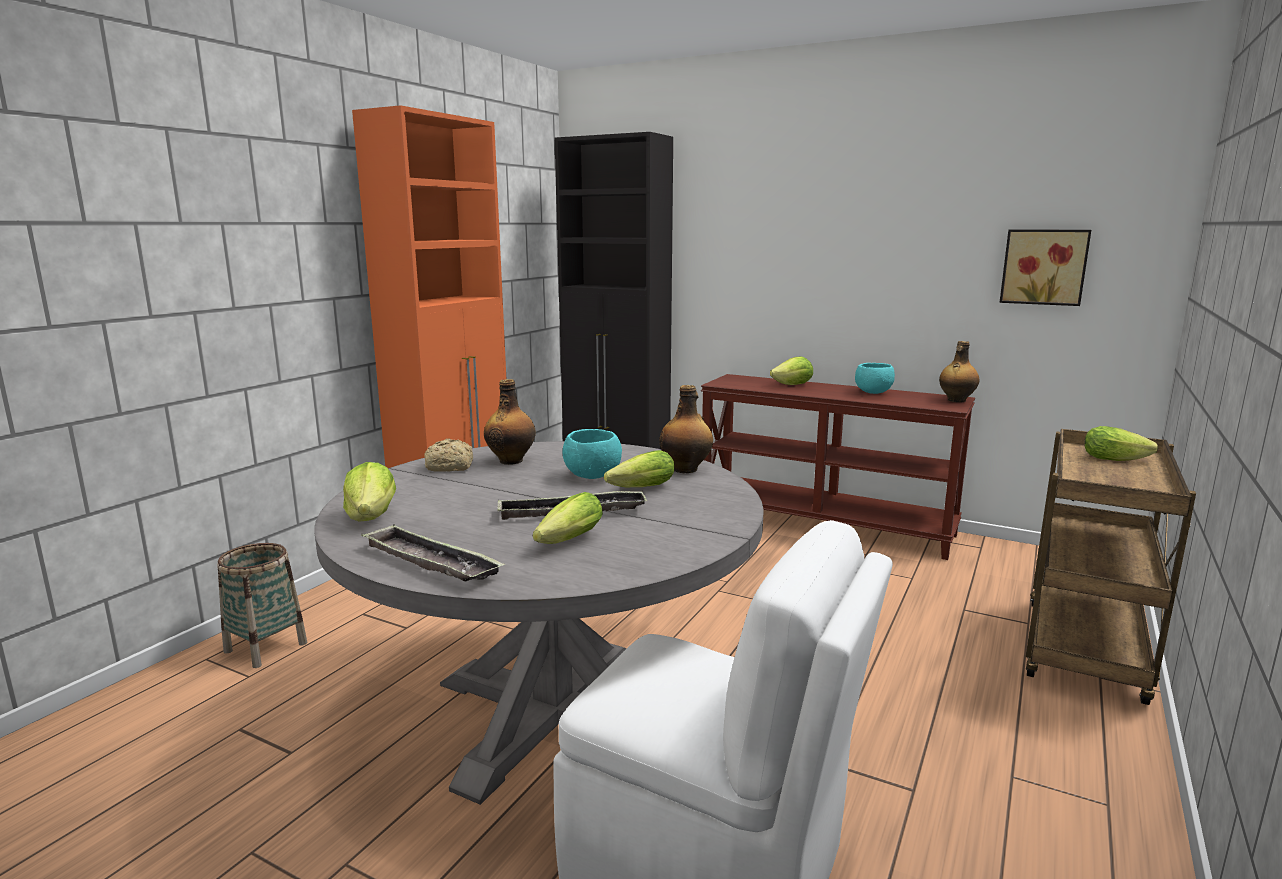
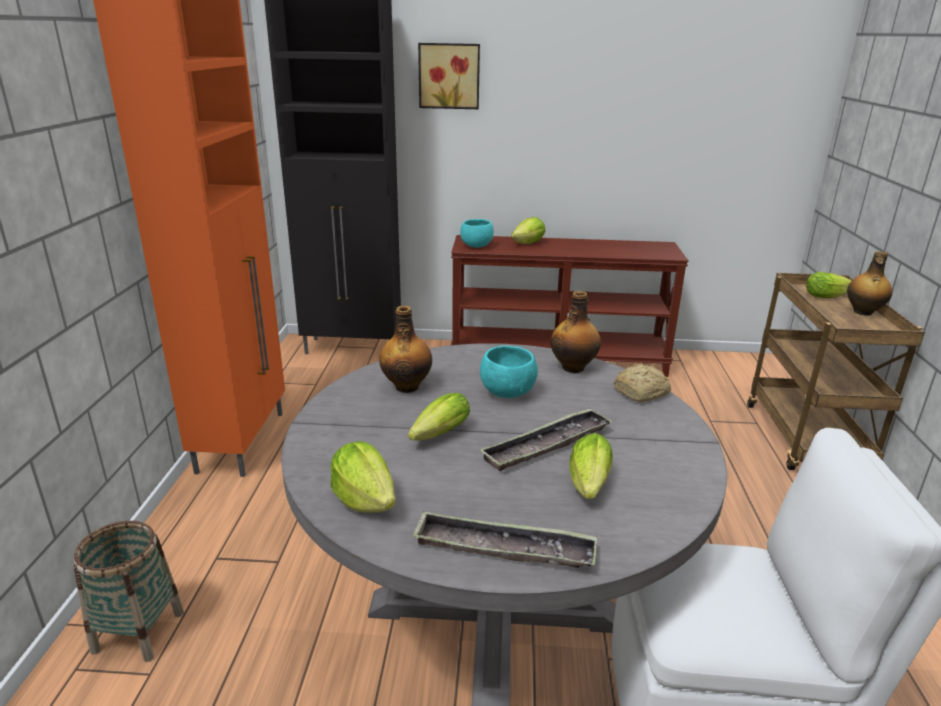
camera: 25 degrees left, 10 degrees up
bread [424,438,473,472] -> bread moved to [614,364,671,402]
lettuce [604,450,674,487] -> lettuce moved to [408,393,470,441]
turquoise bowl [855,363,895,394] -> turquoise bowl moved to [460,219,494,248]
bottle [939,341,979,402] -> bottle moved to [847,251,892,316]
picture [999,229,1091,306] -> picture moved to [418,43,480,109]

